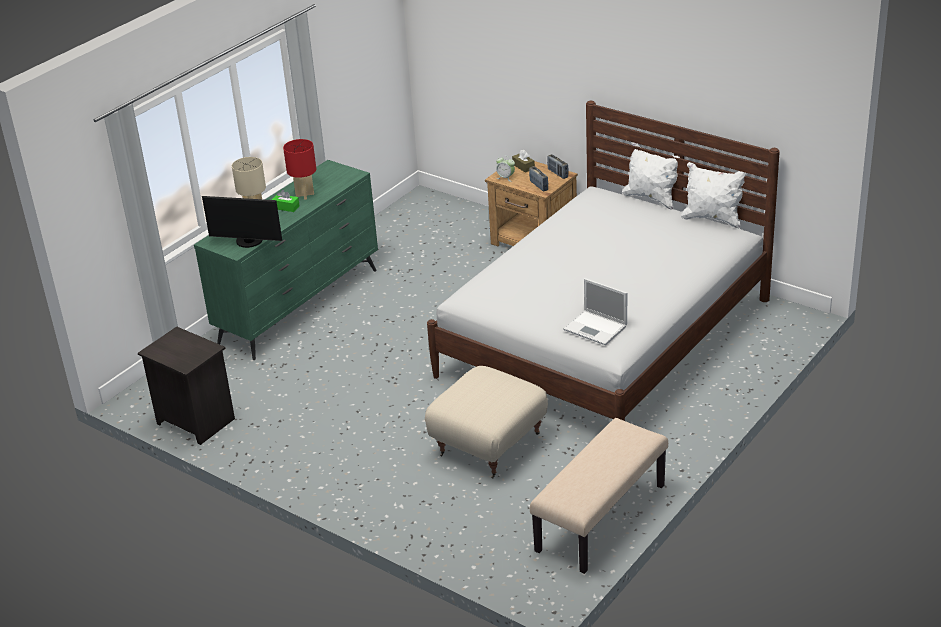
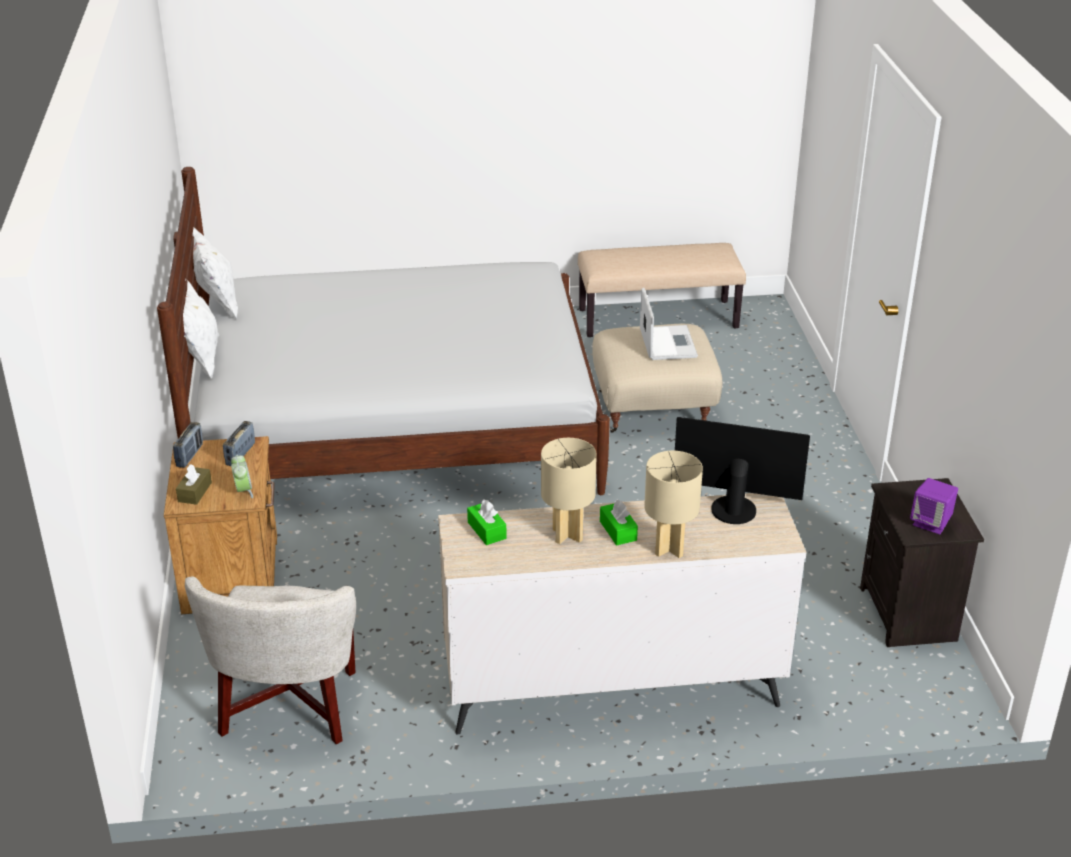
camera: 135 degrees left, 0 degrees up
green dresser [194,160,378,360] -> beige dresser [438,493,807,734]
monitor [202,196,282,248] -> monitor turned 45 degrees counterclockwise [675,417,810,524]
red table lamp [283,139,316,200] -> beige table lamp [541,438,597,544]
laptop [563,278,627,345] -> laptop moved to [640,288,698,360]
none -> white armchair [185,576,356,745]
none -> green tissue box [467,499,507,545]
none -> purple speaker [910,478,958,534]

